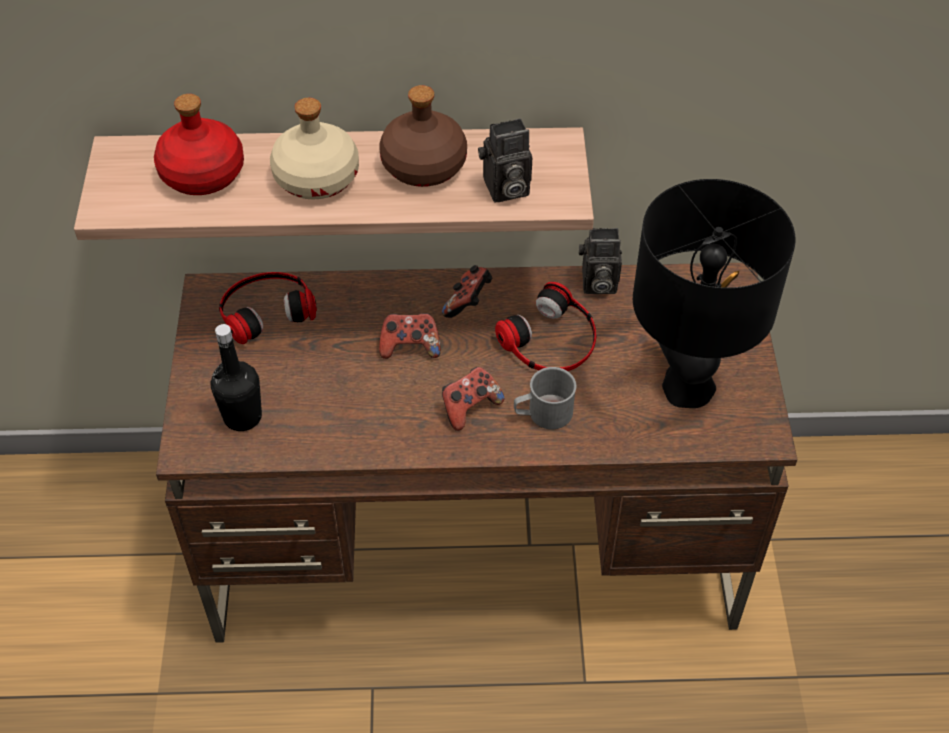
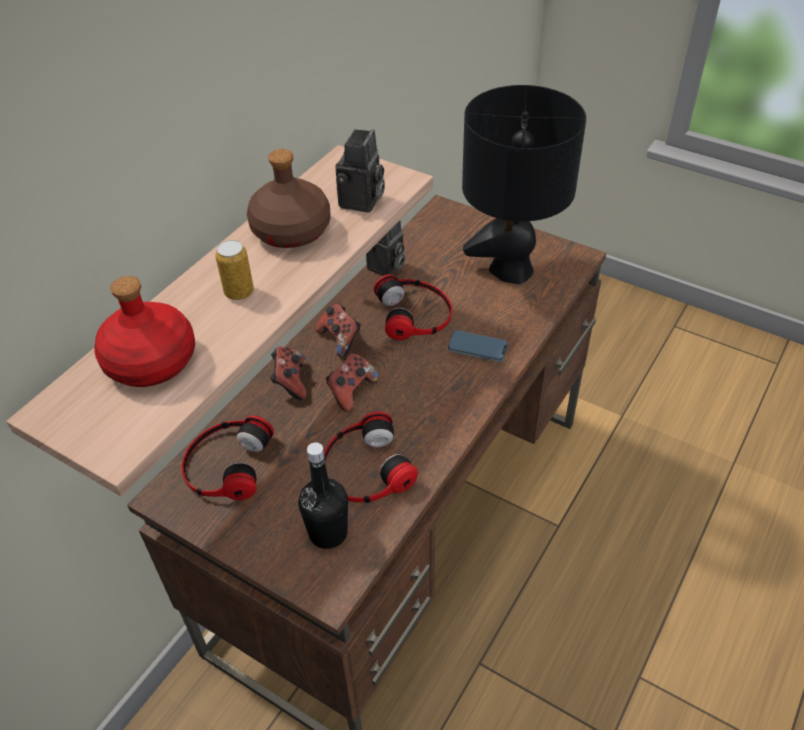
camera: 55 degrees left, 5 degrees down
beige bottle [270,98,359,200] -> can [215,240,254,300]
game controller [442,367,504,431] -> game controller moved to [270,346,307,400]
grey mug [514,367,577,430] -> phone [448,330,508,362]
none -> headphones [324,411,418,503]

